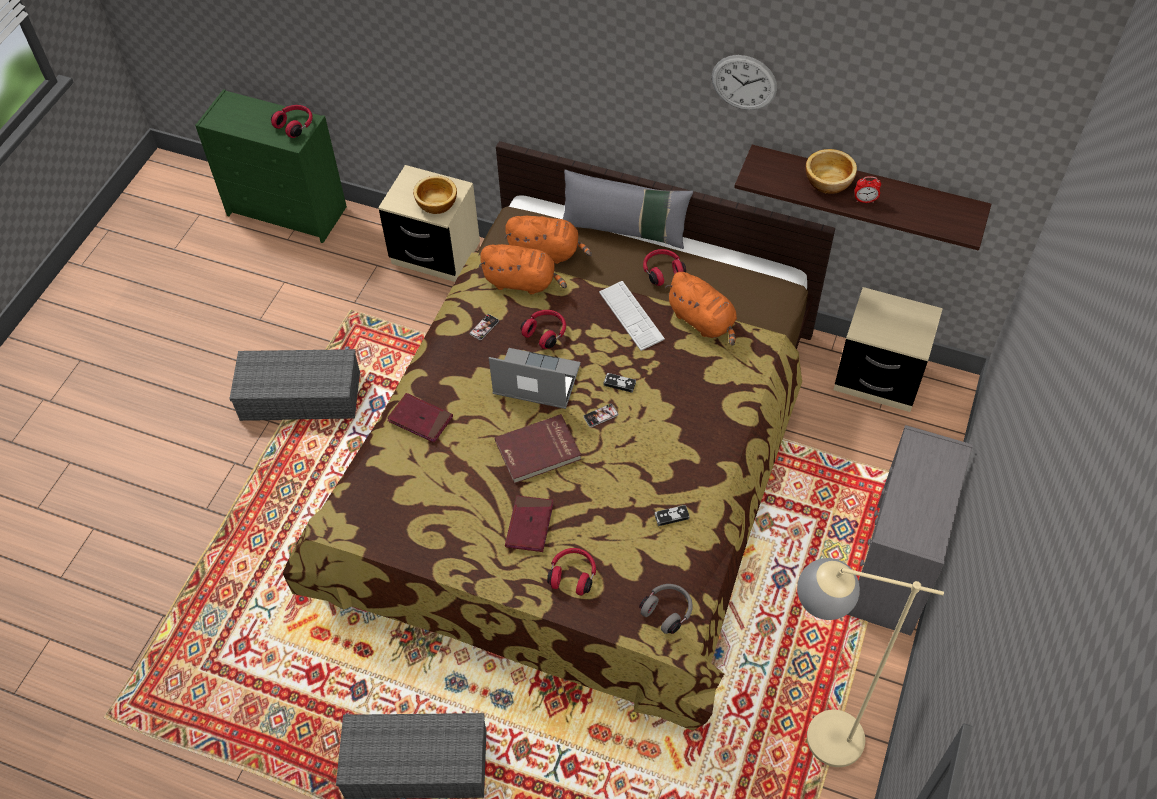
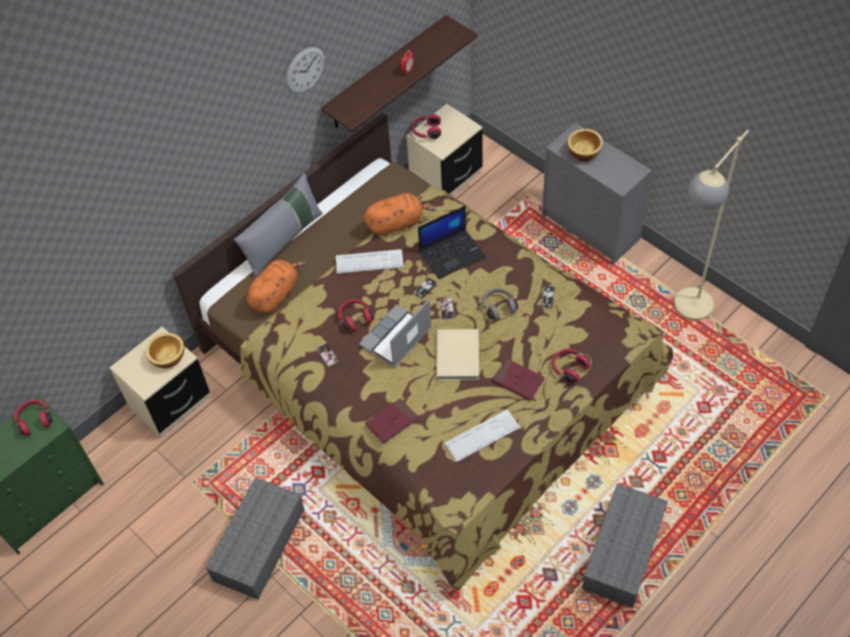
camera: 65 degrees left, 0 degrees up
orange plush toy [479,244,567,295] -> none
red book [495,414,581,484] -> beige book [436,329,479,380]
grey headphones [639,584,693,634] -> grey headphones moved to [482,288,518,320]
red headphones [643,249,686,286] -> red headphones moved to [411,114,441,139]
bowl [805,149,857,194] -> bowl moved to [567,129,603,161]
none -> laptop [418,206,486,279]
none -> keyboard [444,409,520,462]

